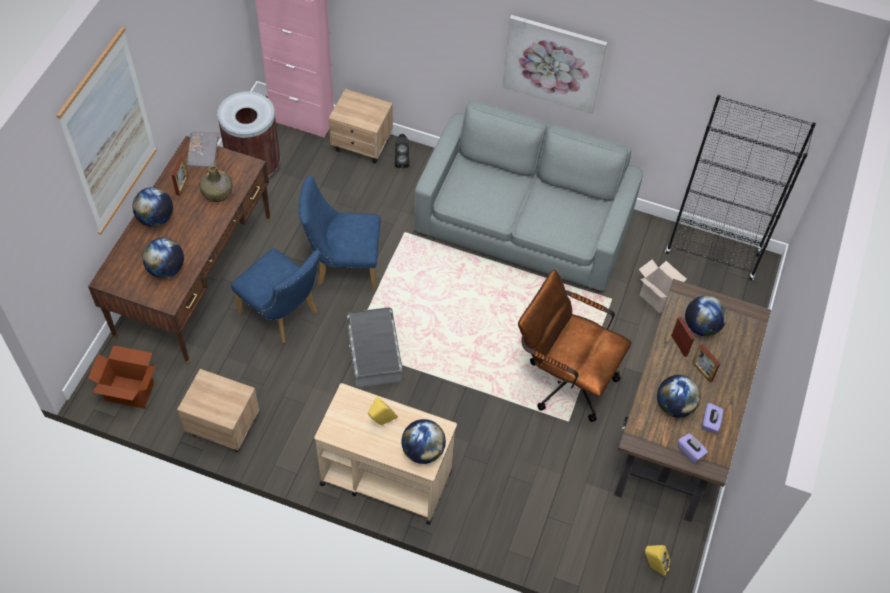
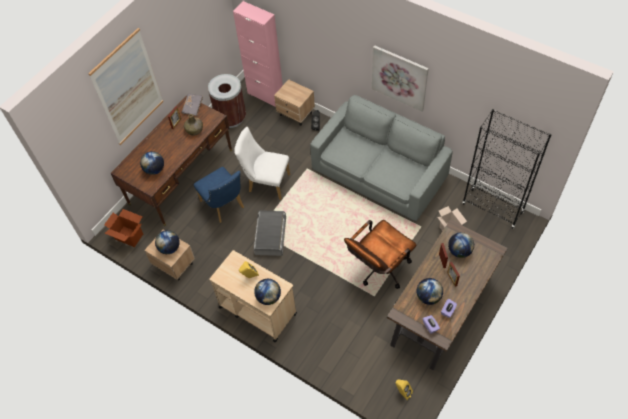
camera: 20 degrees right, 0 degrees up
globe [132,187,173,227] -> globe moved to [155,230,180,254]
blue chair [298,175,381,290] -> white chair [234,127,290,200]
brown office chair [518,270,632,422] -> brown office chair turned 90 degrees counterclockwise [344,220,416,289]

